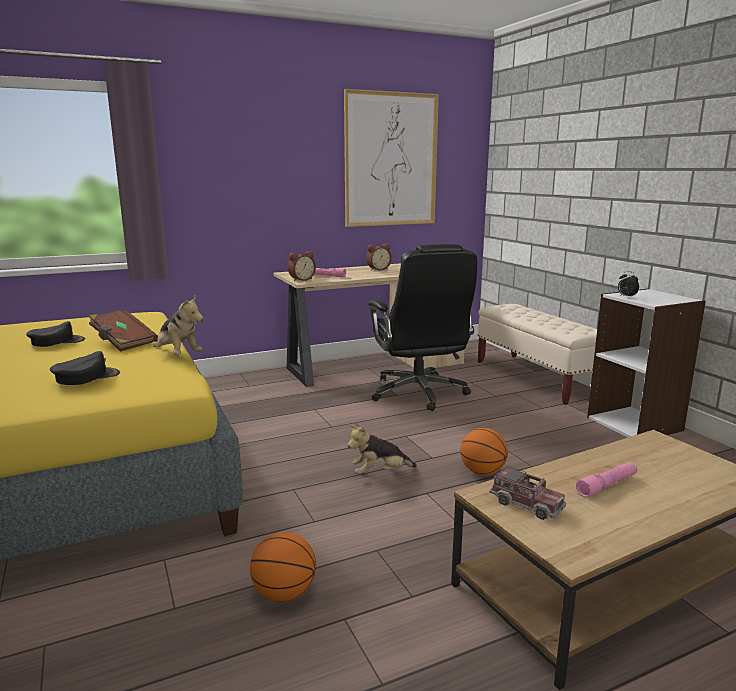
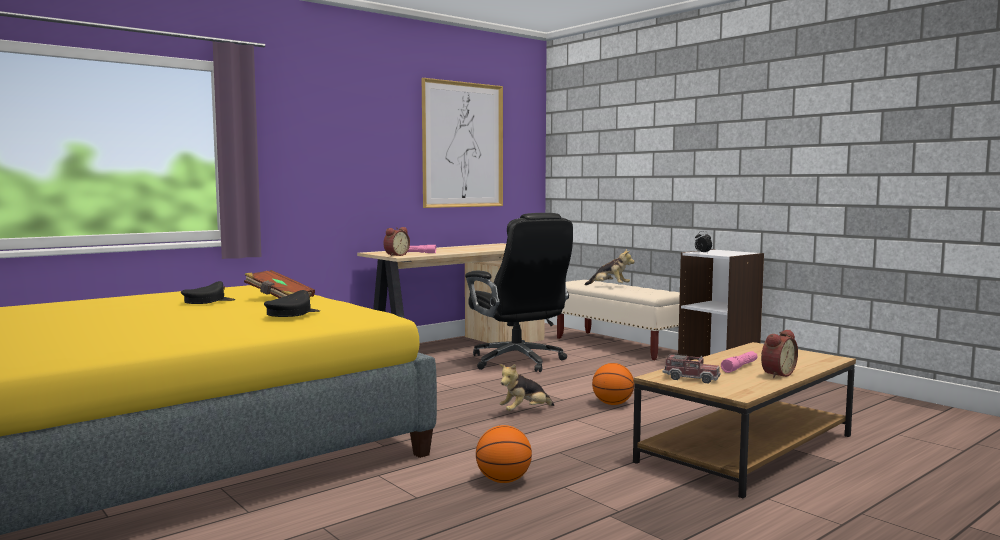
camera: 15 degrees left, 10 degrees down
plush toy [154,295,204,355] -> plush toy moved to [584,249,635,285]
alarm clock [366,243,392,271] -> alarm clock moved to [761,330,798,378]

